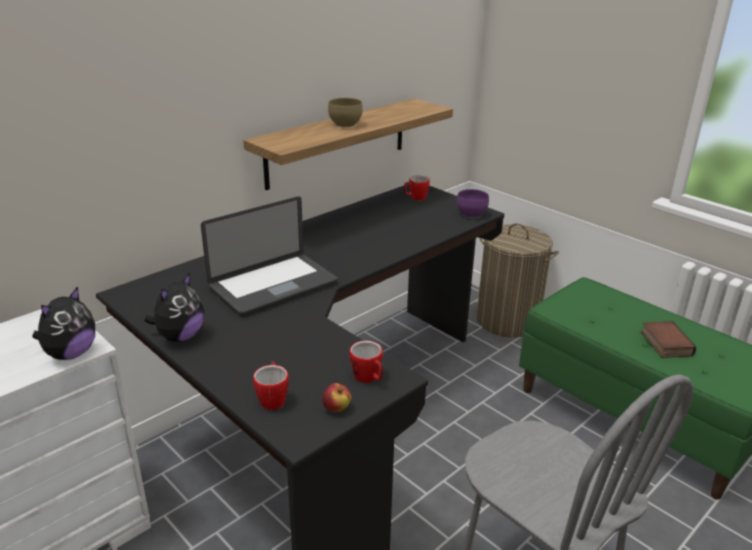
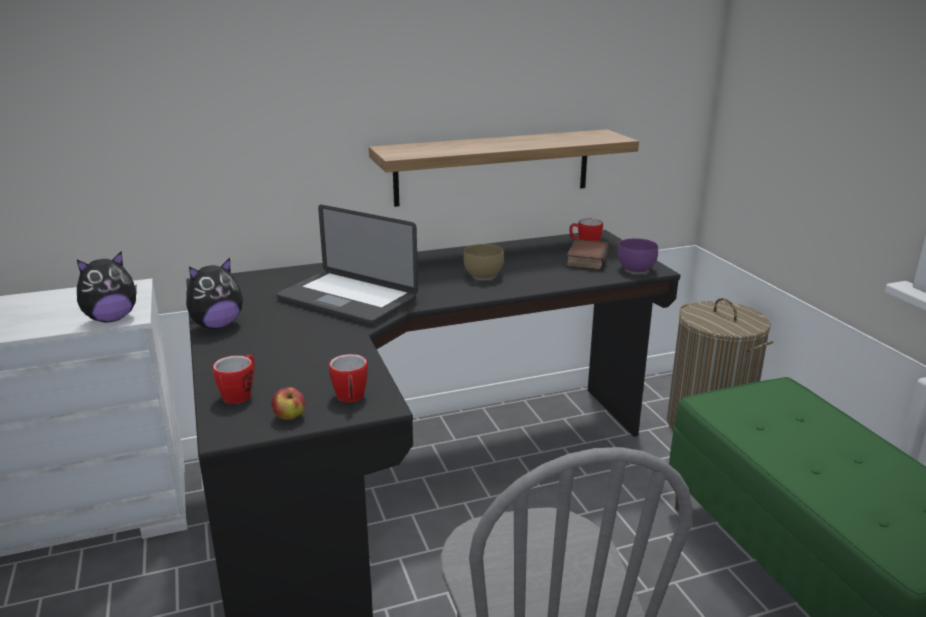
camera: 25 degrees right, 5 degrees down
laptop [201,196,338,317] -> laptop turned 45 degrees clockwise [276,205,418,326]
brown bowl [328,98,363,127] -> brown bowl moved to [463,244,504,280]
book [641,321,696,358] -> book moved to [566,239,611,271]

